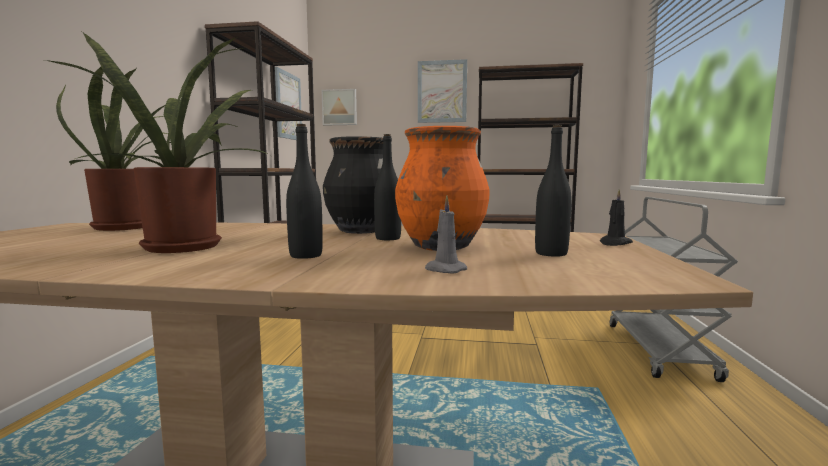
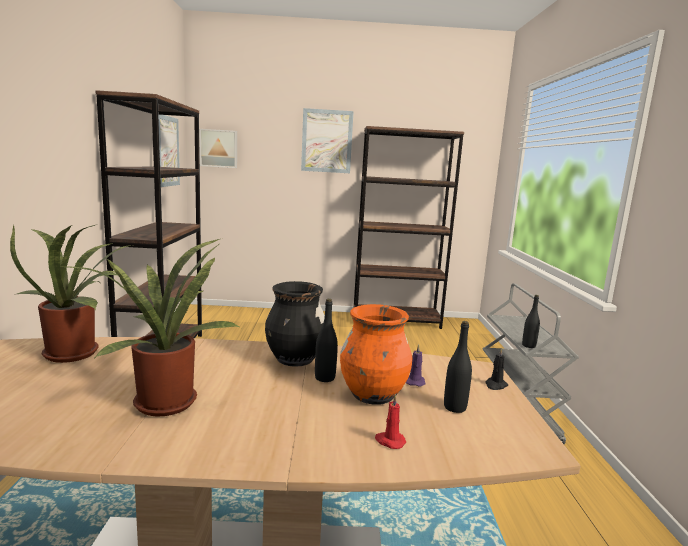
camera: 10 degrees left, 5 degrees up
black bottle [286,124,323,259] -> black bottle moved to [522,295,540,348]
grey candle [425,195,467,274] -> red candle [375,394,406,449]
none -> purple candle [406,344,426,387]

